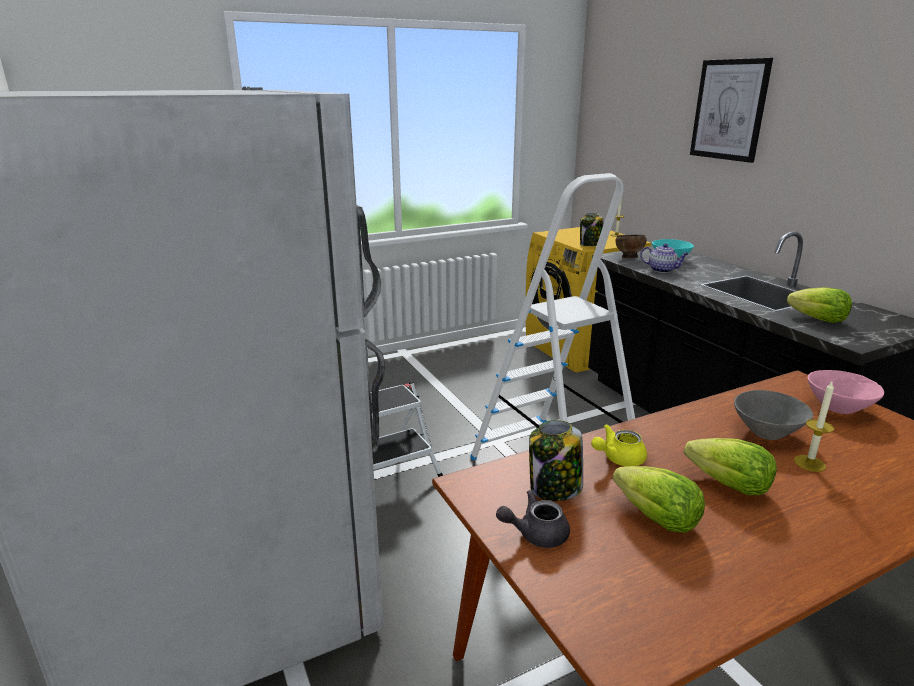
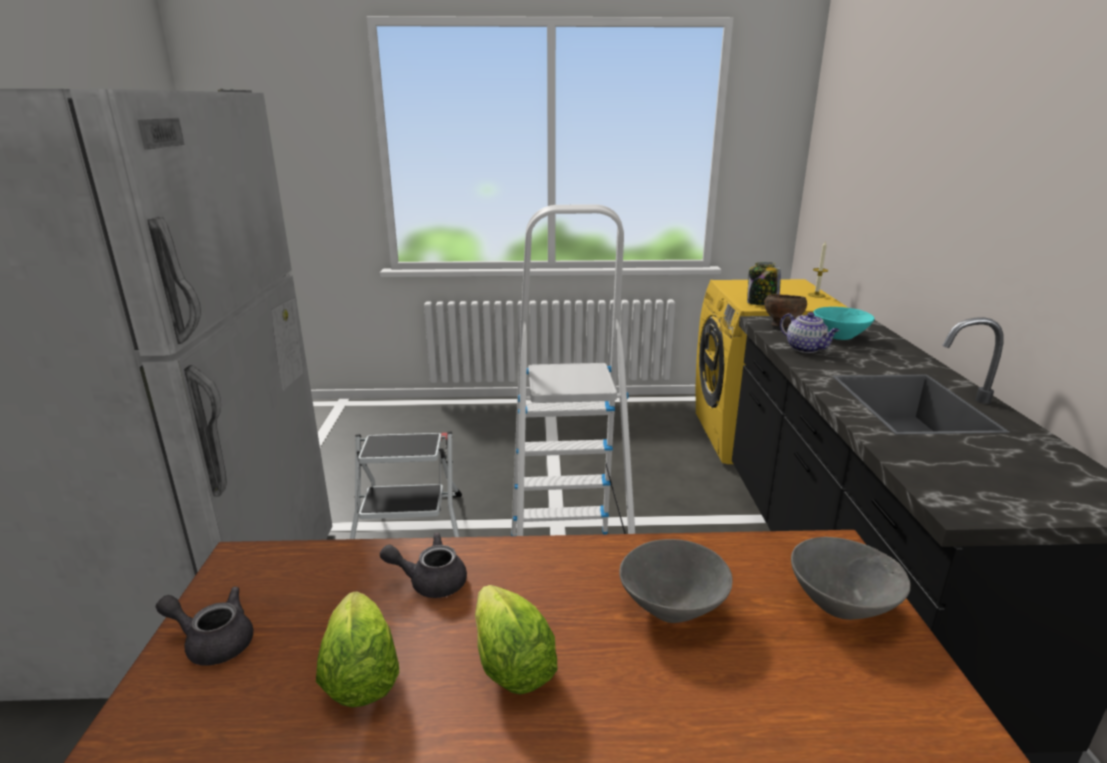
camera: 25 degrees right, 0 degrees up
jar [529,420,583,501] -> none
yellow teapot [591,424,647,466] -> grey teapot [380,533,467,598]
picture [690,58,773,163] -> none
lettuce [787,287,852,323] -> none
candle [794,382,834,472] -> none
pink bowl [808,370,884,414] -> grey bowl [791,537,910,620]

